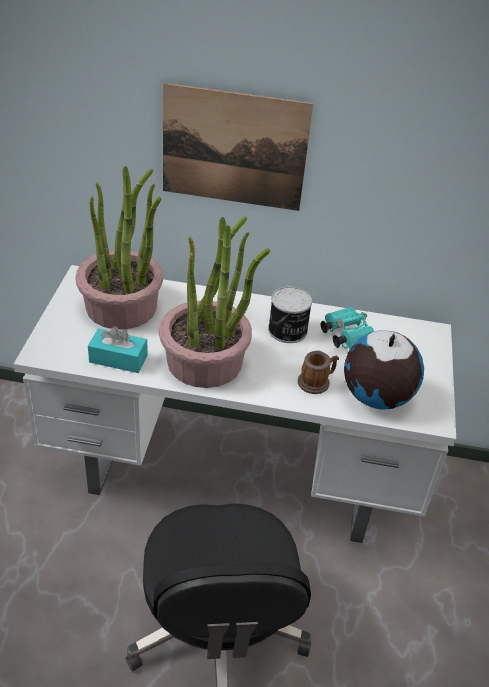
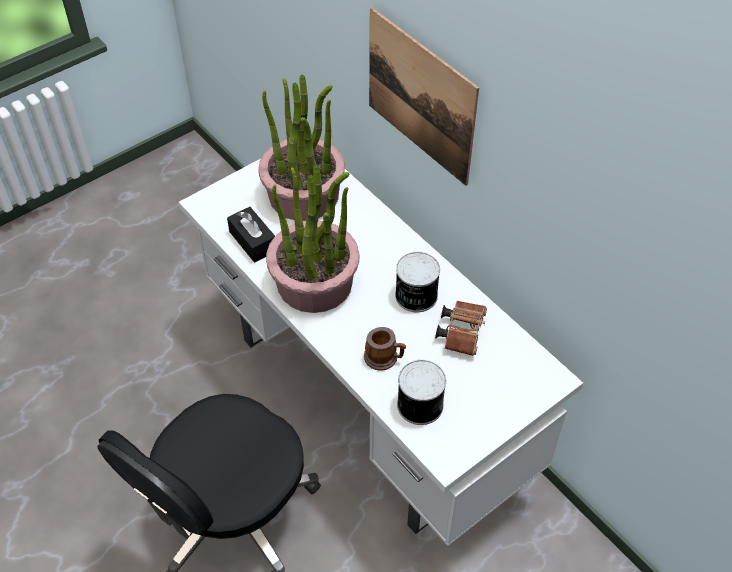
camera: 45 degrees right, 10 degrees up
turquoise tissue box [88,326,148,373] -> black tissue box [227,207,275,262]
turquoise binoculars [321,306,374,349] -> brown binoculars [435,301,487,356]
globe [344,330,424,409] -> can [397,360,446,425]

